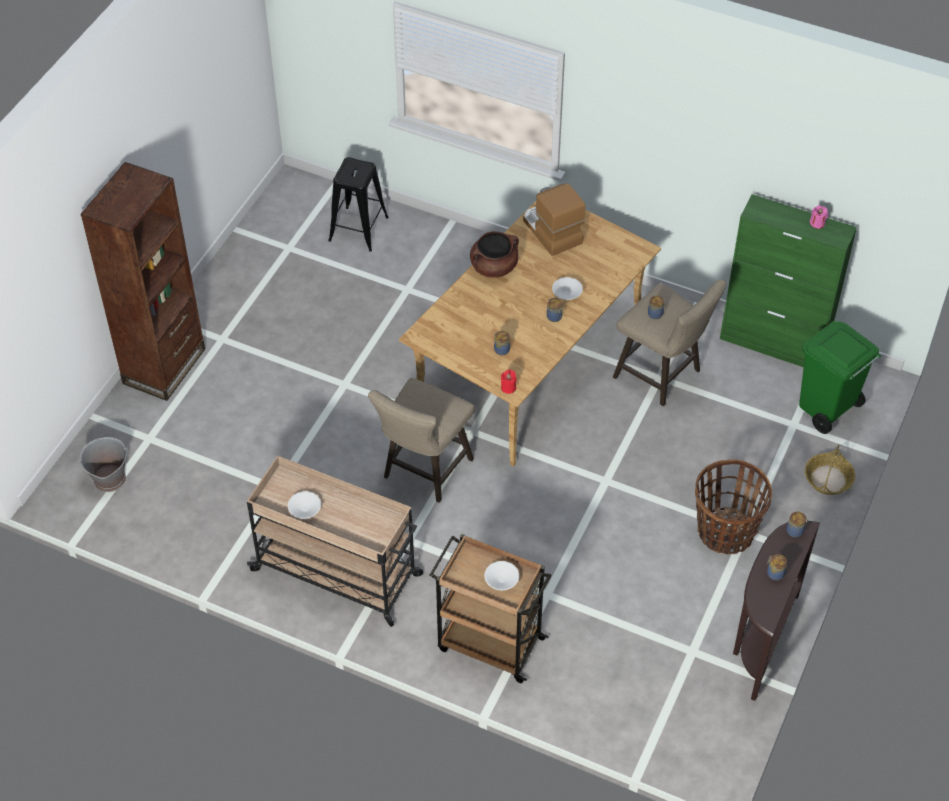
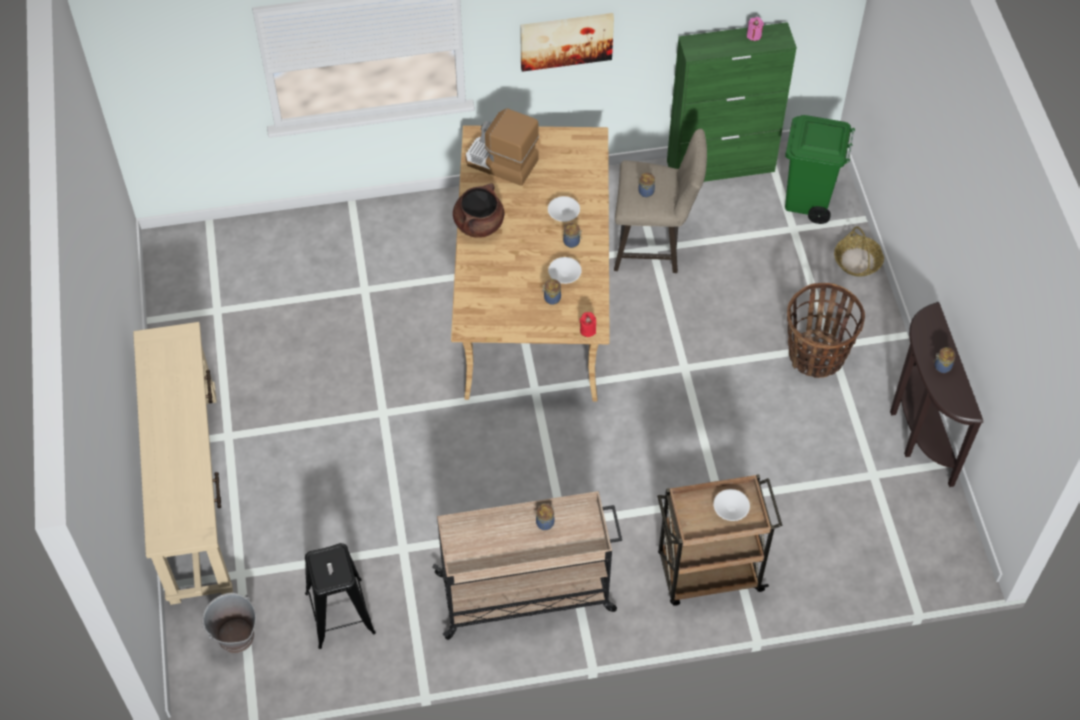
camera: 35 degrees left, 5 degrees up
brown bookcase [81,162,205,401] -> beige console table [133,322,233,605]
white bowl [288,491,321,519] -> white bowl moved to [548,257,582,284]
black stool [328,157,389,252] -> black stool moved to [305,543,376,649]
beige stool [368,378,475,503] -> none
jar [786,512,808,537] -> jar moved to [536,504,554,530]
none -> picture [520,13,614,72]

